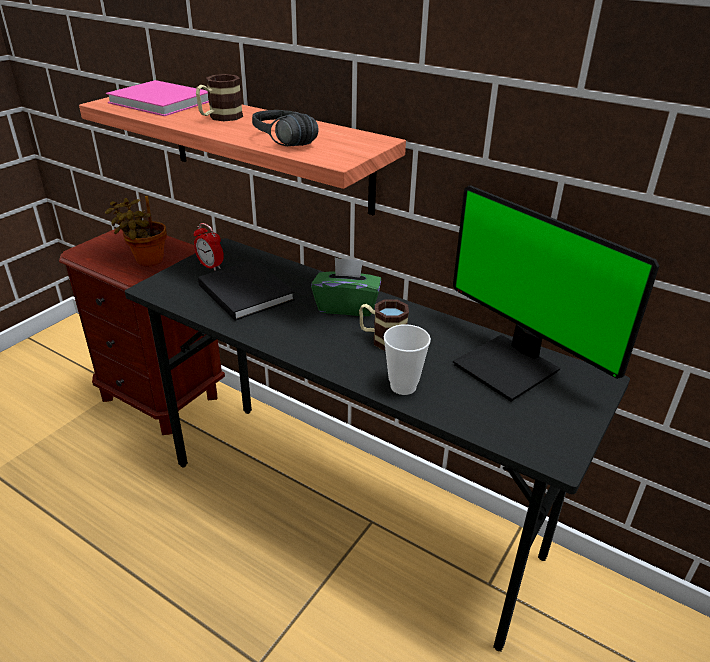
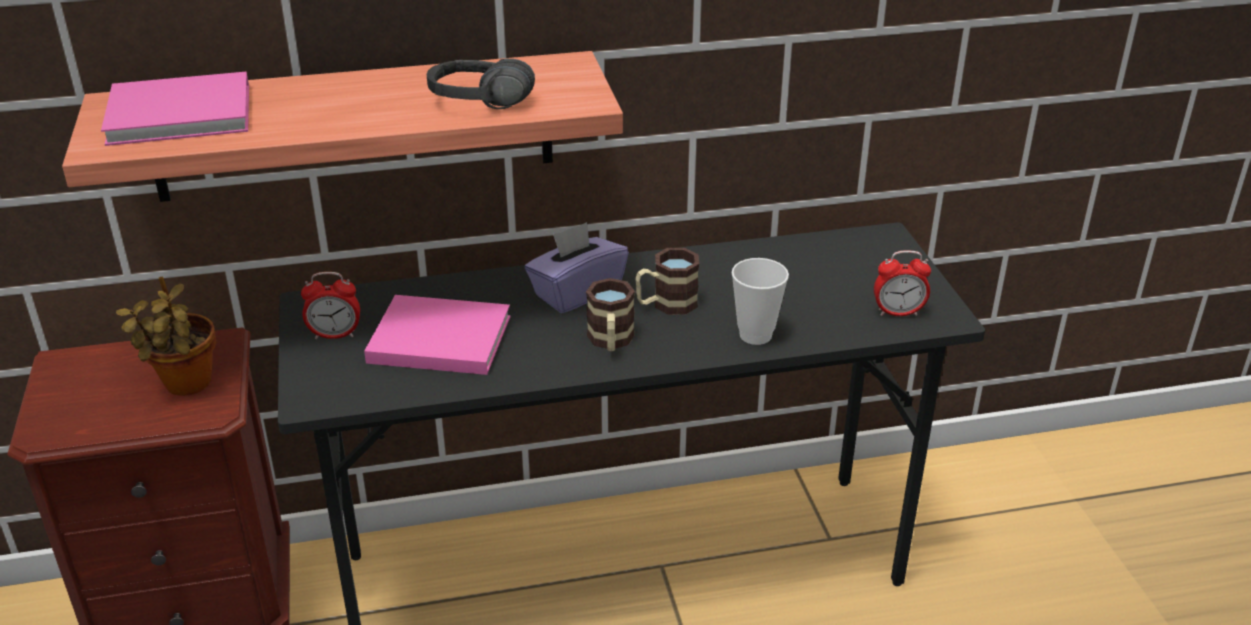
camera: 45 degrees left, 0 degrees up
mug [196,74,243,121] -> mug moved to [586,278,635,352]
black book [198,260,295,321] -> pink book [364,295,511,375]
green tissue box [311,257,381,316] -> purple tissue box [525,222,629,313]
monitor [453,185,659,402] -> none
none -> alarm clock [874,250,931,316]

